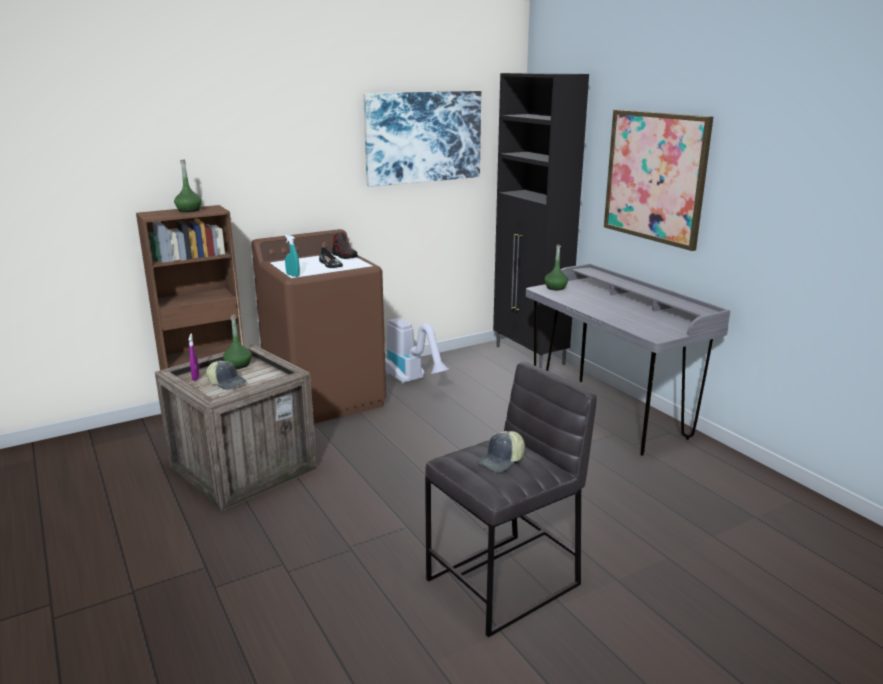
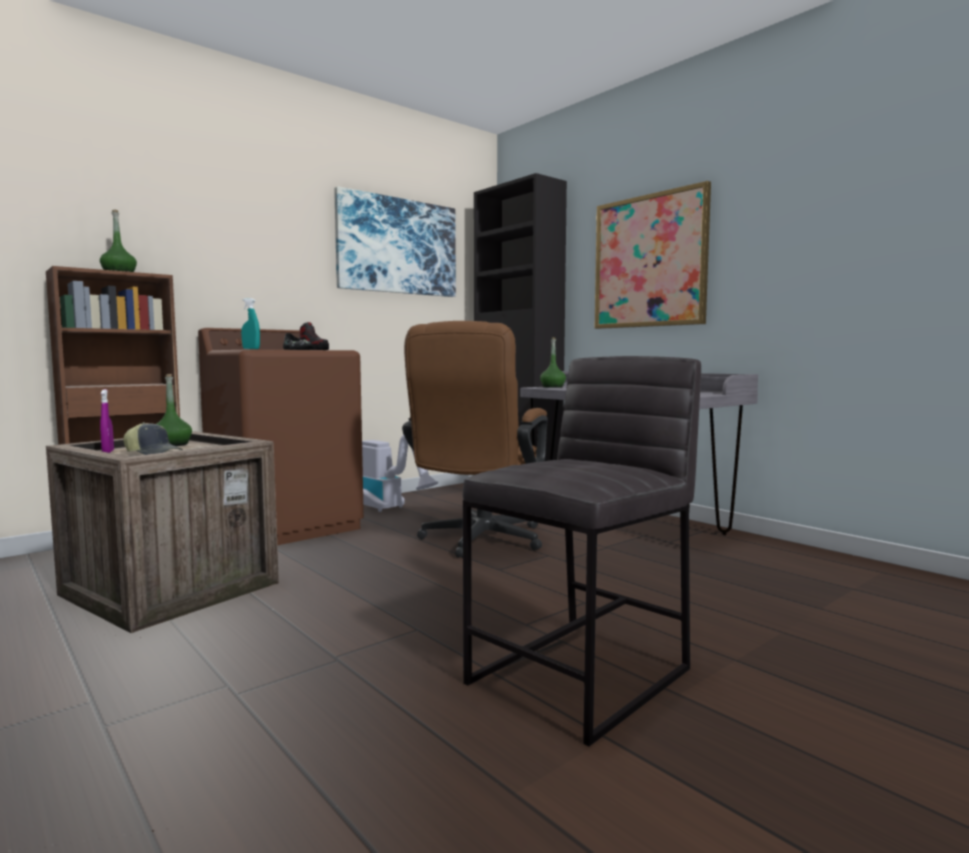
camera: 10 degrees left, 15 degrees down
cap [477,431,525,472] -> none
none -> brown office chair [402,321,548,558]

